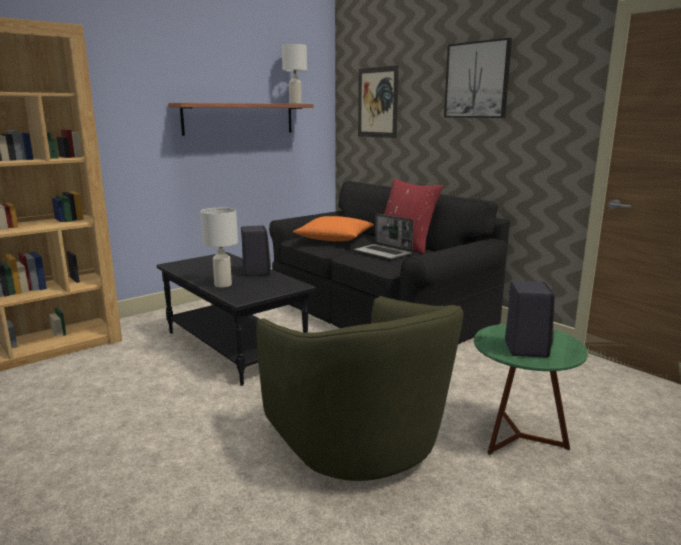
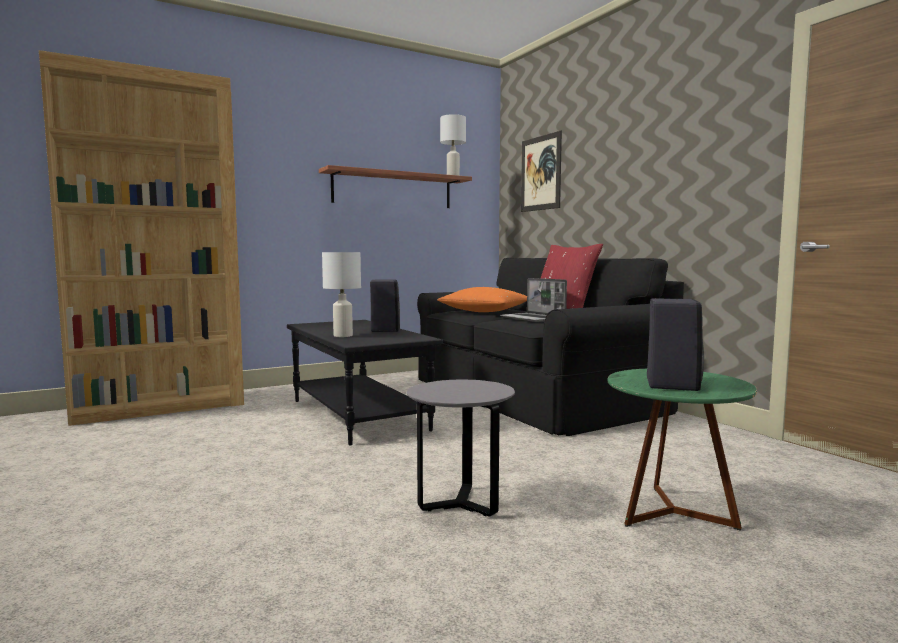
camera: 10 degrees right, 10 degrees down
green armchair [256,296,463,481] -> grey side table [407,380,515,517]
picture [444,38,512,118] -> none

